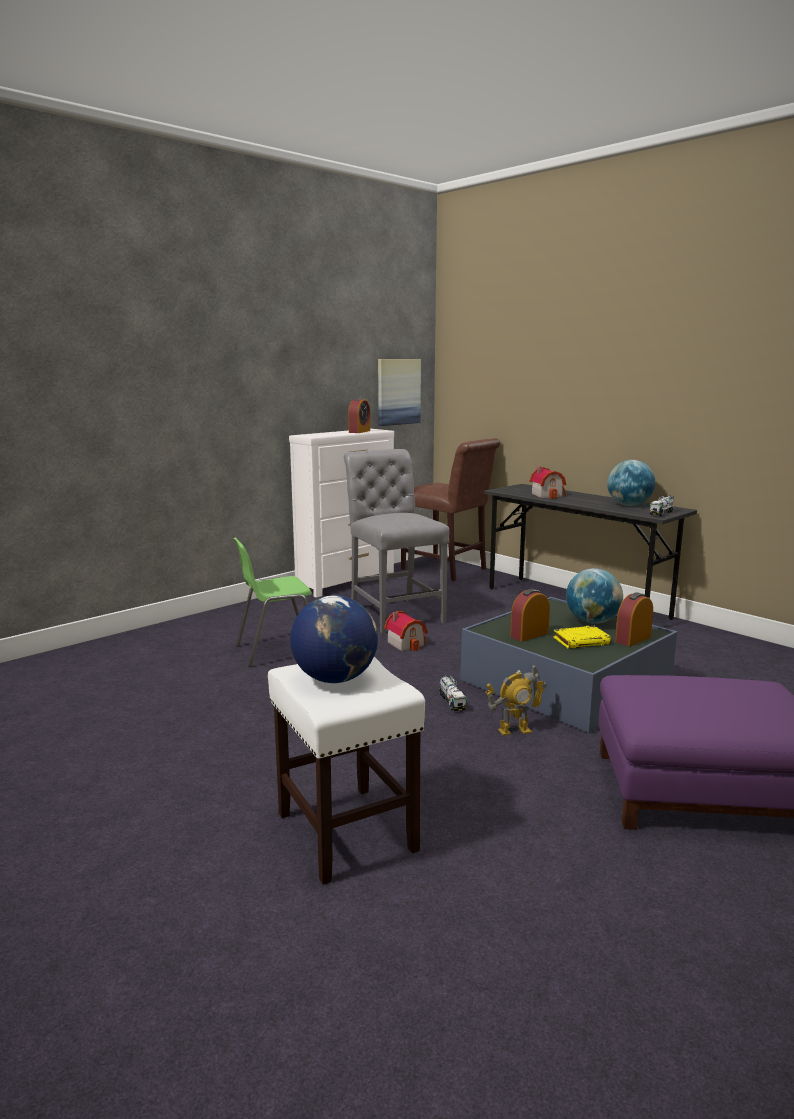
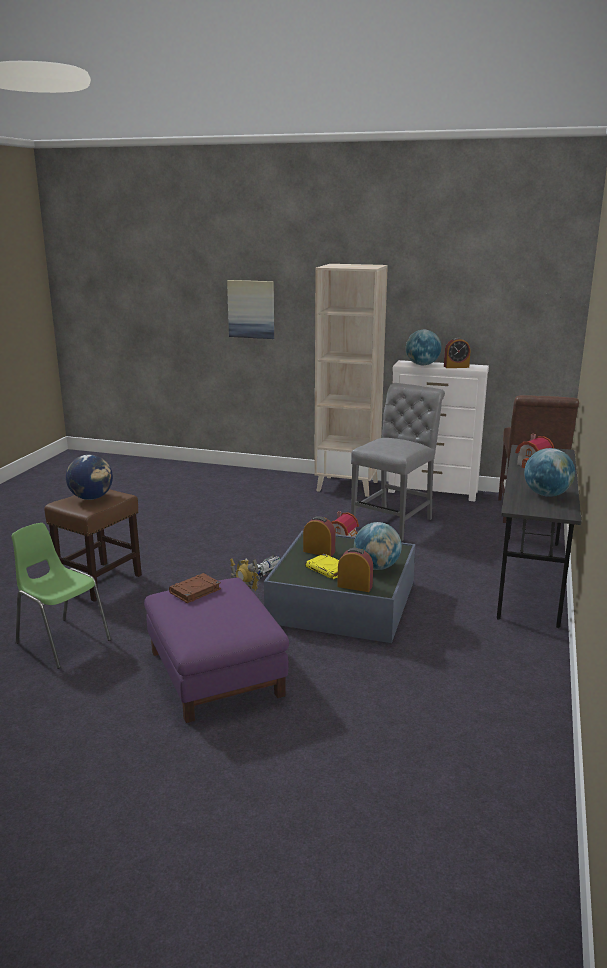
camera: 60 degrees right, 5 degrees up
green chair [233,538,312,667] -> green chair moved to [12,523,111,669]
white stool [268,657,425,885] -> brown stool [44,489,142,602]
picture [378,359,421,426] -> picture moved to [227,280,274,339]
toy truck [650,495,674,517] -> none
none -> brown book [169,573,221,603]
none -> beige bookcase [314,264,388,497]
none -> globe [406,330,441,365]

